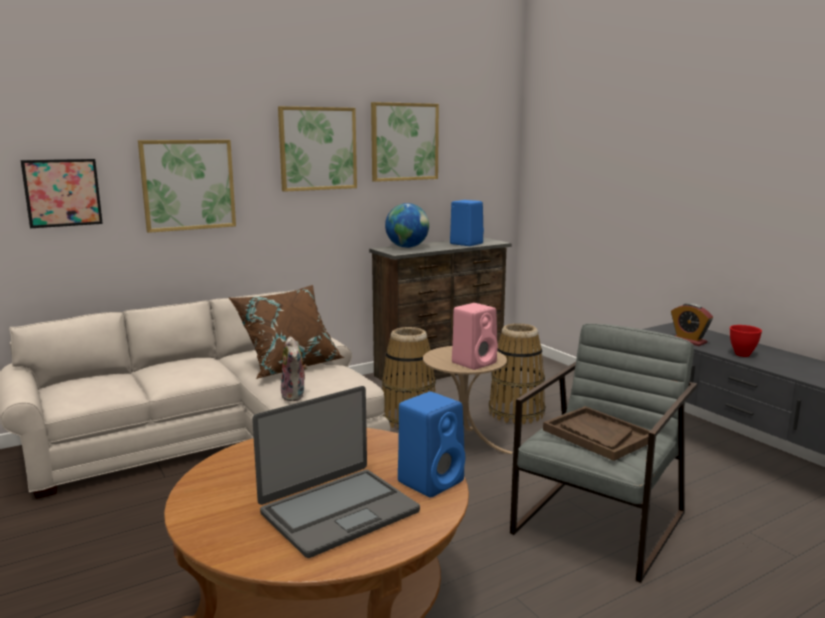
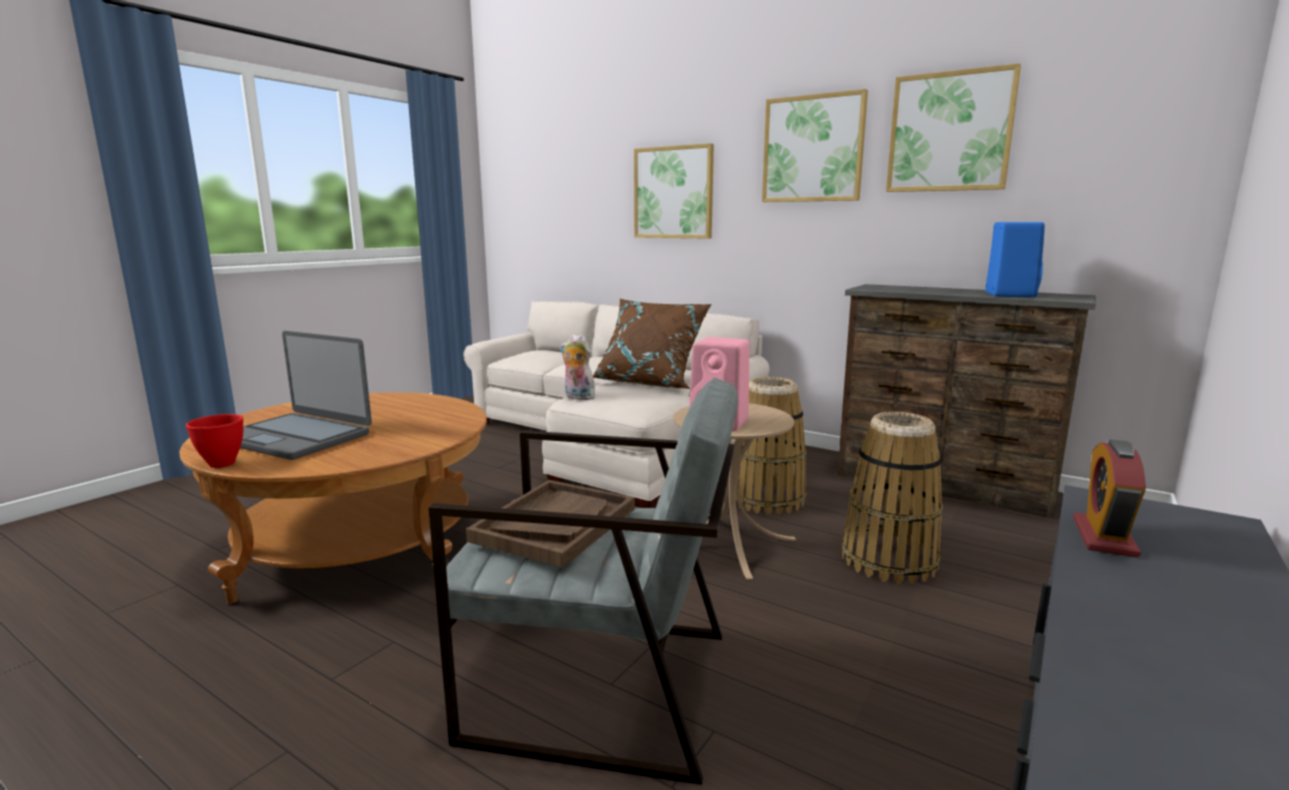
camera: 65 degrees right, 0 degrees up
picture [20,159,103,228] -> none
plush toy [281,336,308,401] -> plush toy turned 75 degrees clockwise [560,334,595,400]
globe [385,203,429,248] -> none
blue speaker [398,392,465,497] -> none
red bowl [730,325,762,357] -> red bowl moved to [186,414,243,468]

